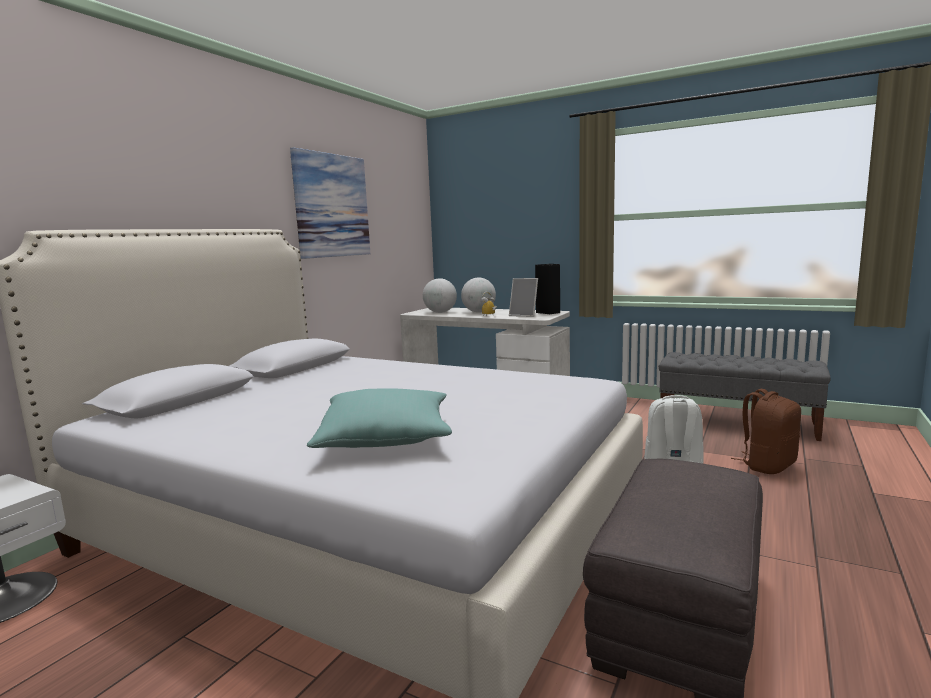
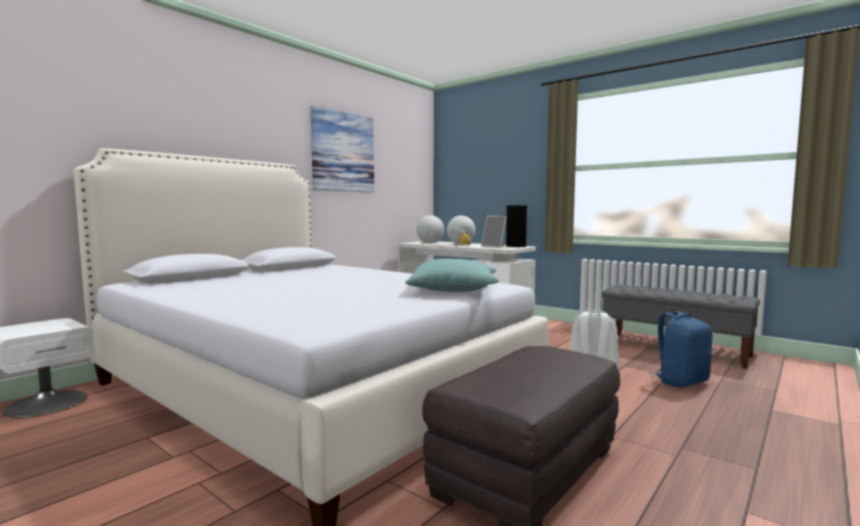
camera: 10 degrees right, 5 degrees down
turquoise pillow [307,388,452,448] -> turquoise pillow moved to [405,259,499,292]
brown backpack [731,389,801,474] -> blue backpack [649,311,713,387]

